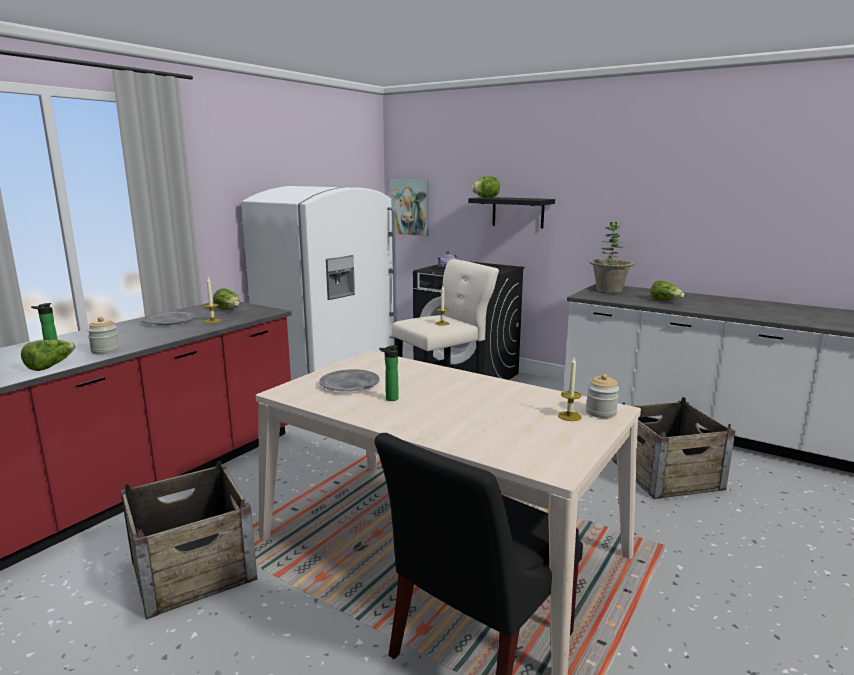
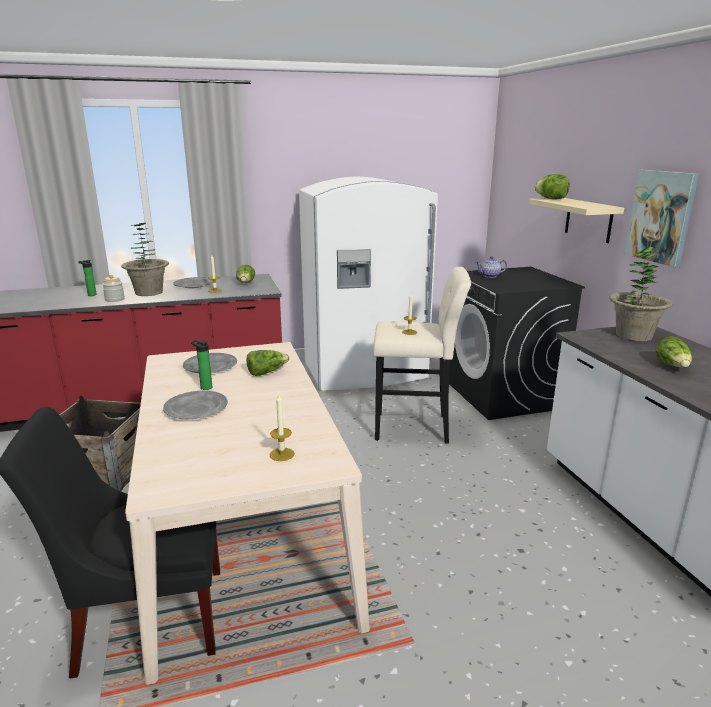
camera: 40 degrees right, 5 degrees up
lettuce [21,340,75,371] -> lettuce moved to [247,350,290,376]
picture [390,179,429,236] -> picture moved to [624,169,699,268]
black shelf [468,197,555,229] -> beige shelf [529,198,624,243]
jar [586,374,619,418] -> none
crate [613,397,735,499] -> none
none -> potted plant [121,223,169,296]
none -> grey plate [163,391,228,419]

